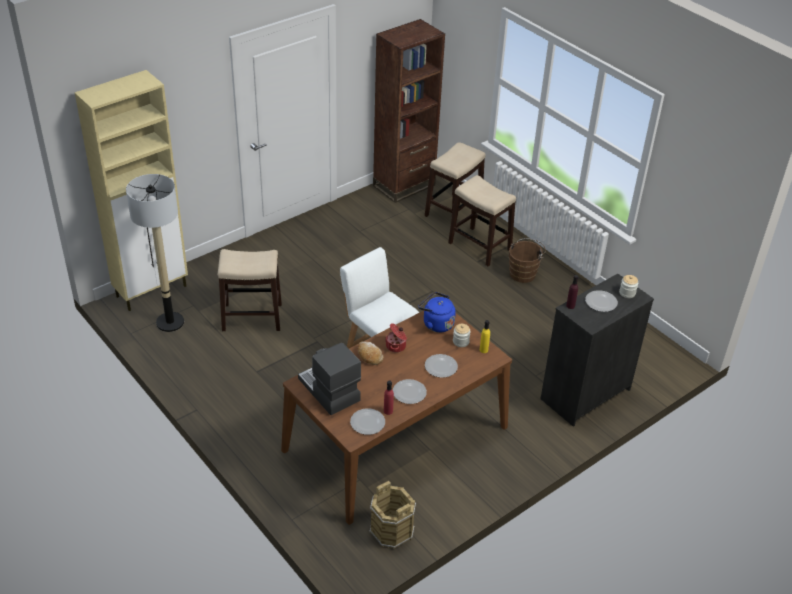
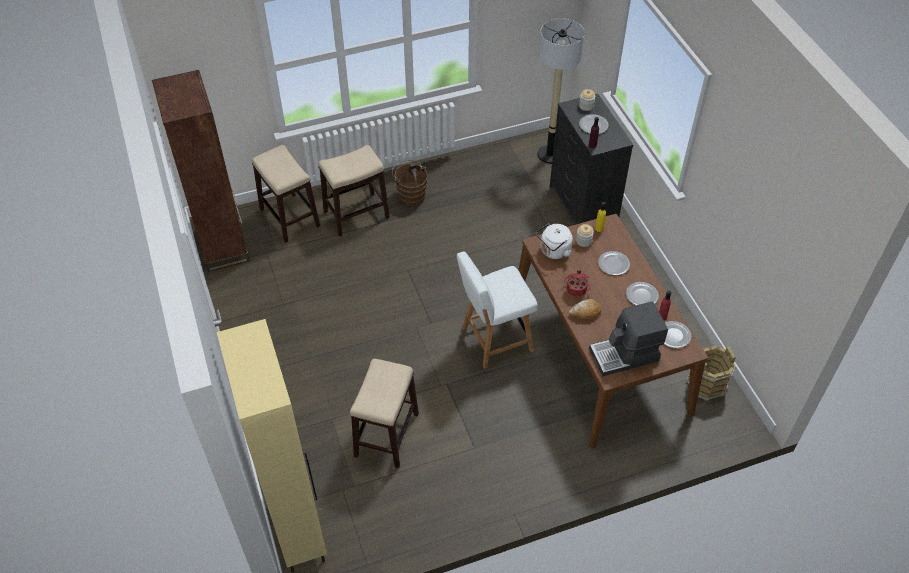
camera: 70 degrees left, 10 degrees up
floor lamp [126,174,184,332] -> floor lamp moved to [538,18,585,164]
blue kettle [418,292,456,333] -> white kettle [536,223,573,259]

